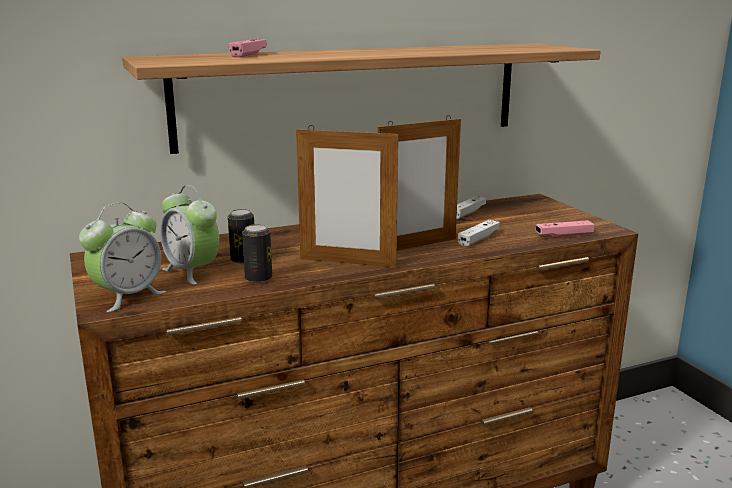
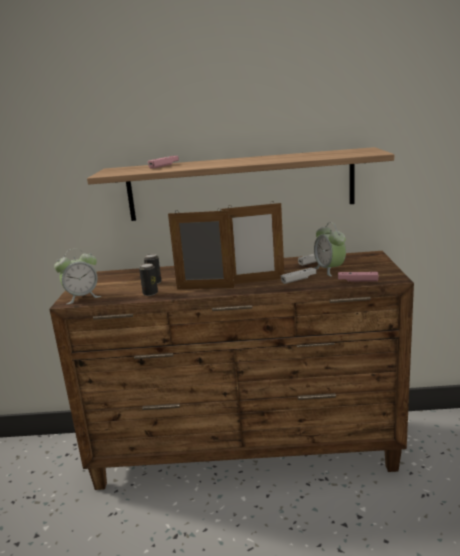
camera: 25 degrees right, 0 degrees up
alarm clock [160,185,219,285] -> alarm clock moved to [314,222,346,277]
picture frame [296,125,398,268] -> picture frame turned 150 degrees clockwise [168,208,235,289]

